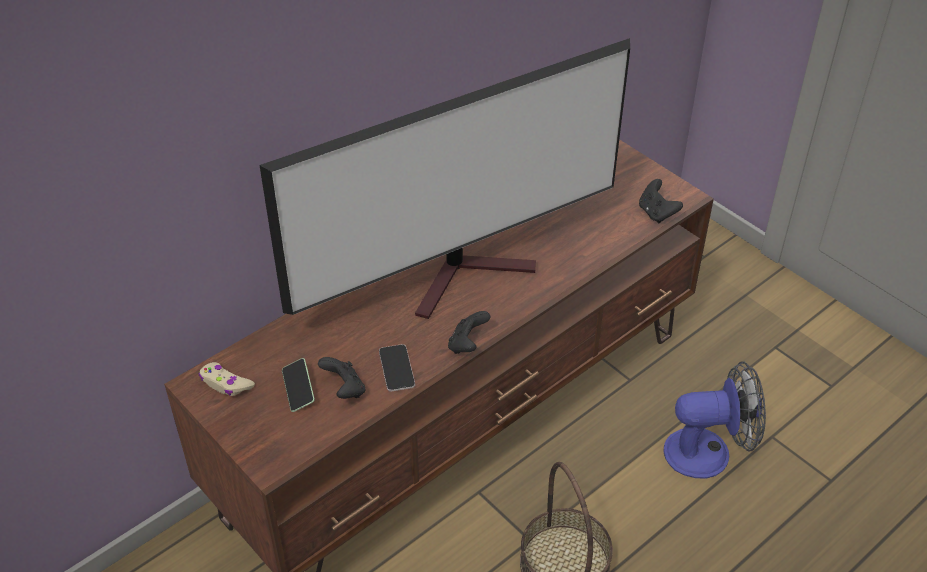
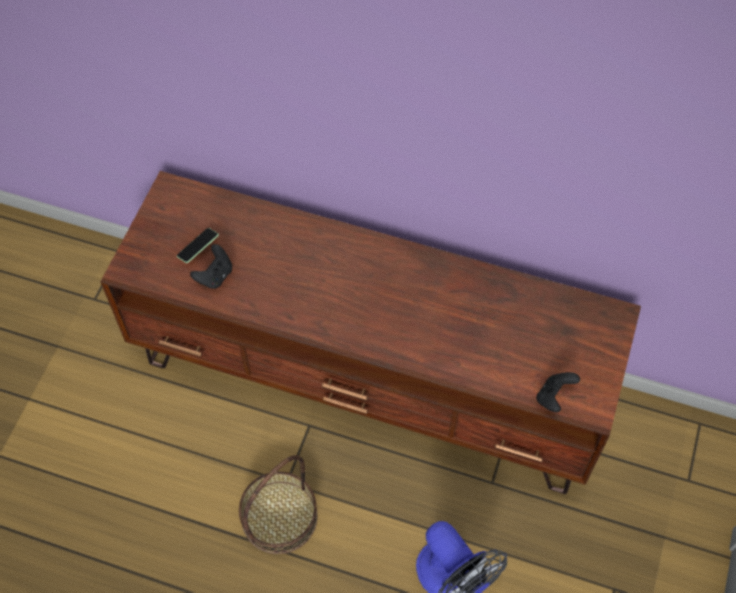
camera: 60 degrees right, 15 degrees up
beige game controller [199,362,255,396] -> none
television [259,38,630,319] -> none
phone [379,344,415,392] -> none
black game controller [448,311,491,354] -> none

